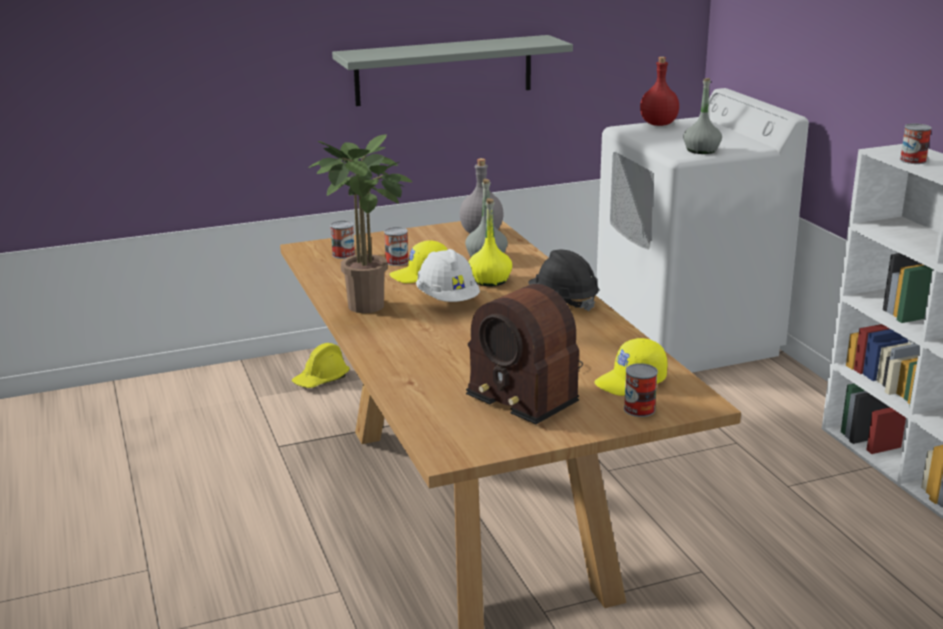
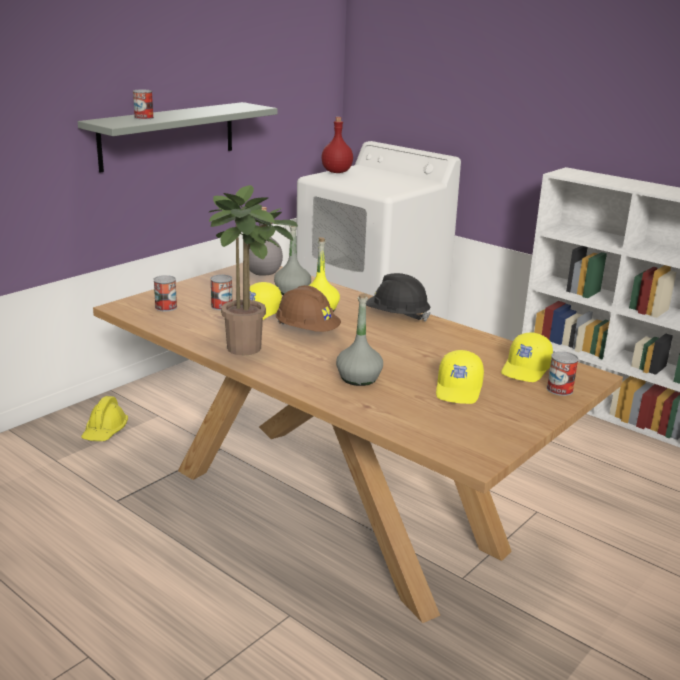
camera: 30 degrees left, 0 degrees up
white hard hat [416,249,480,302] -> brown hard hat [276,285,341,332]
radio [466,284,583,424] -> yellow cap [436,350,484,404]
grey bottle [683,78,722,154] -> grey bottle moved to [336,293,383,386]
can [900,123,932,164] -> can moved to [133,90,154,120]

